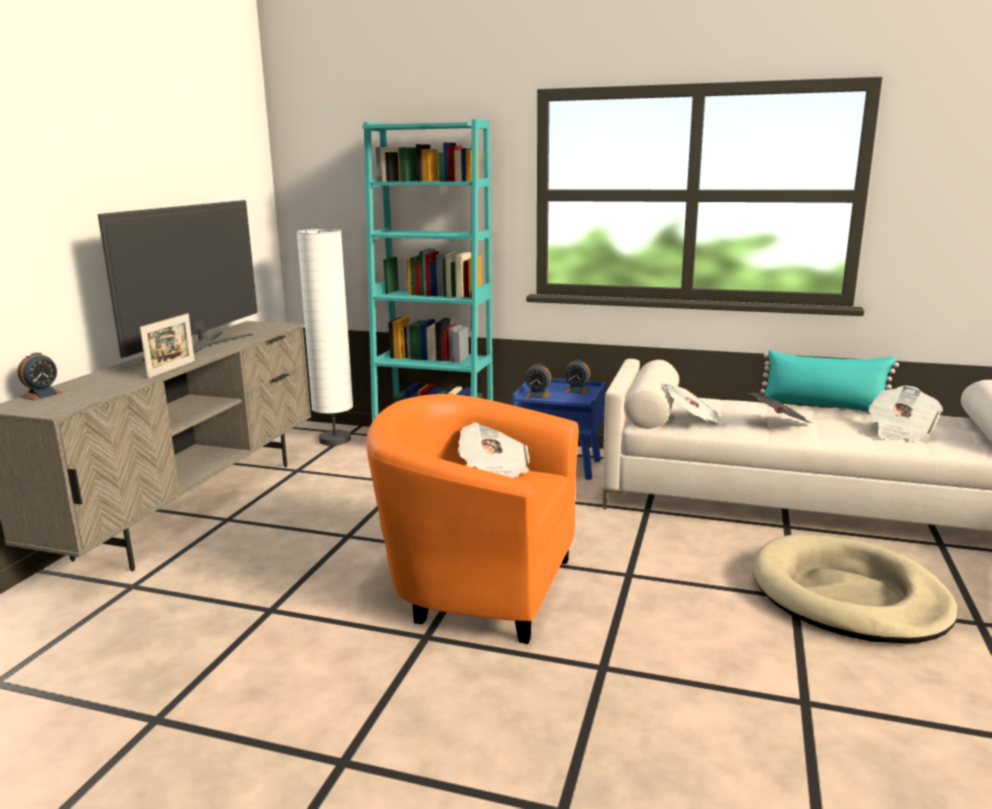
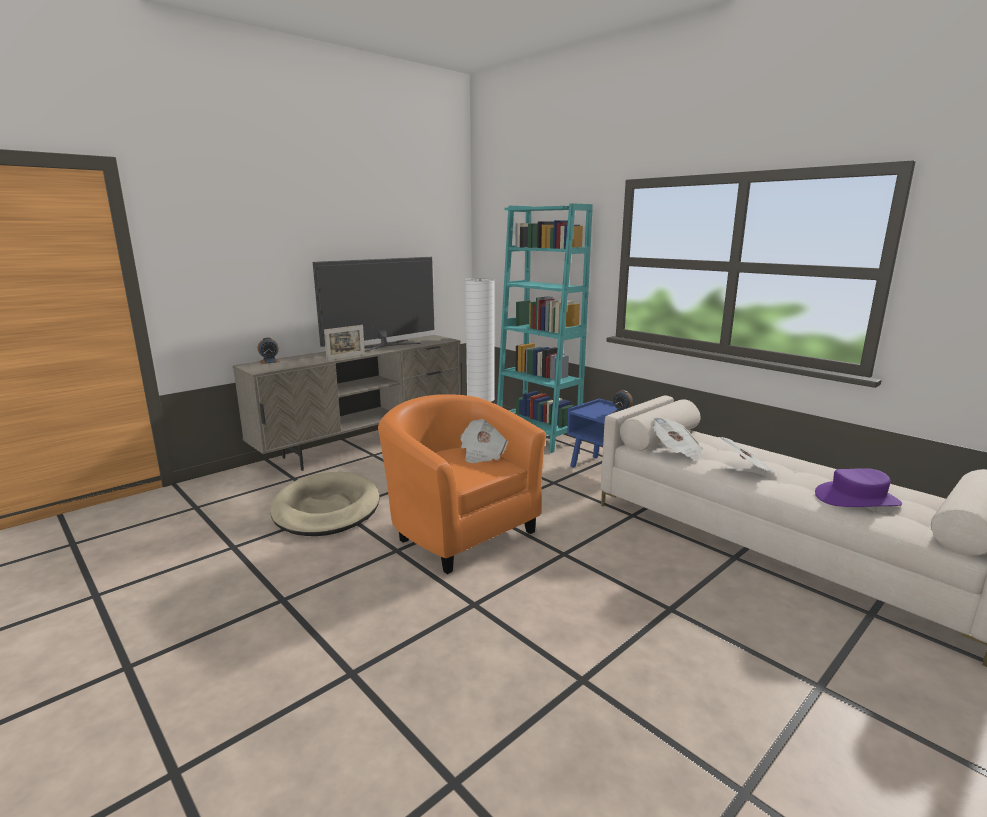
camera: 30 degrees right, 0 degrees up
alarm clock [525,364,551,399] -> none
beige dog bed [753,534,958,643] -> beige dog bed moved to [270,471,380,536]
turquoise pillow [757,350,899,412] -> none
newspaper [868,386,943,441] -> purple hat [815,468,902,507]

